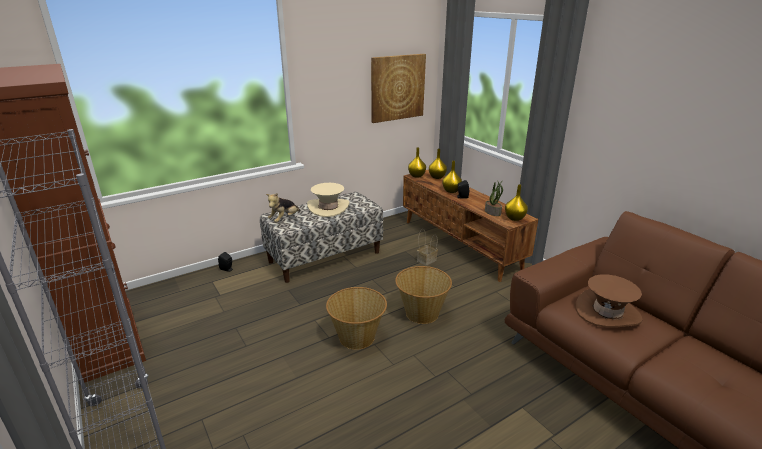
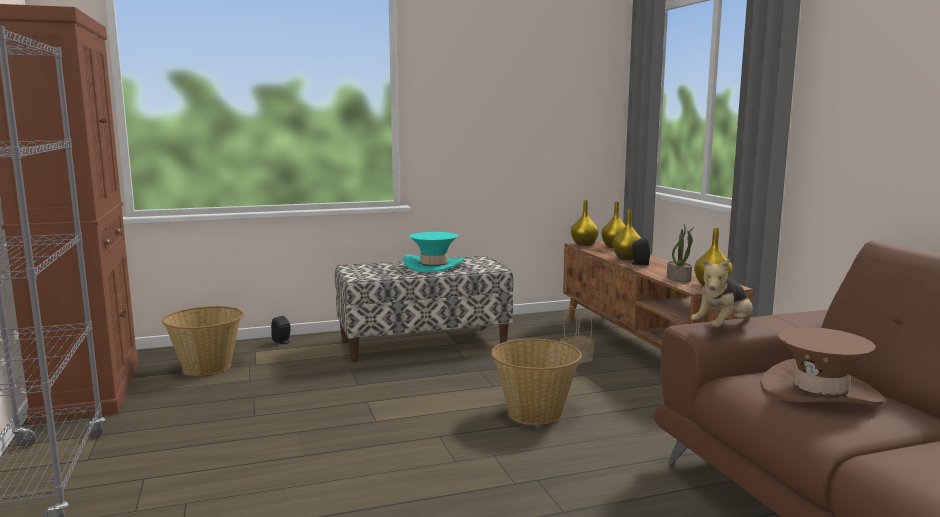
camera: 15 degrees right, 15 degrees down
plush toy [266,193,300,222] -> plush toy moved to [691,259,753,327]
beige hat [307,183,349,217] -> turquoise hat [403,232,465,273]
basket [326,287,387,350] -> basket moved to [162,306,243,376]
picture [371,54,426,123] -> none

